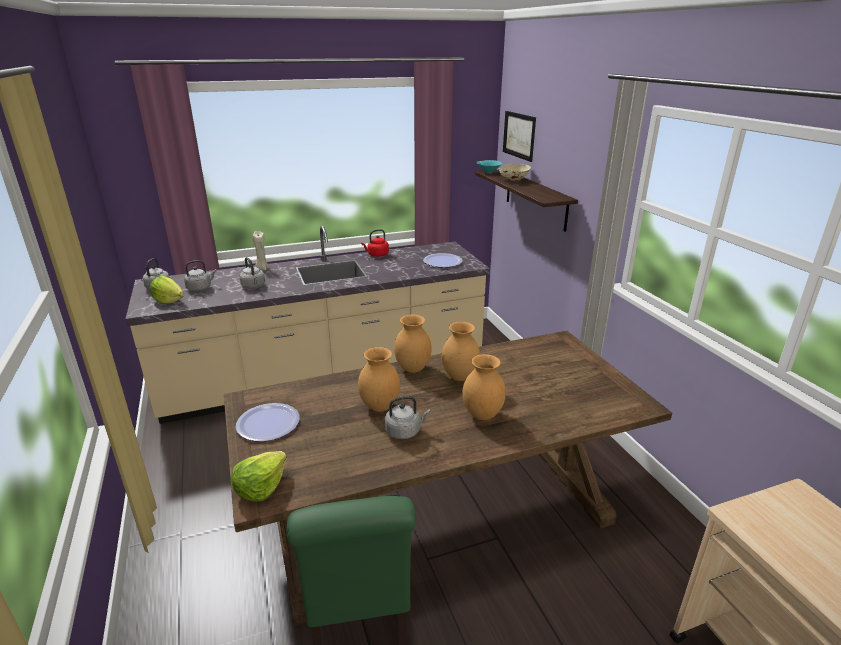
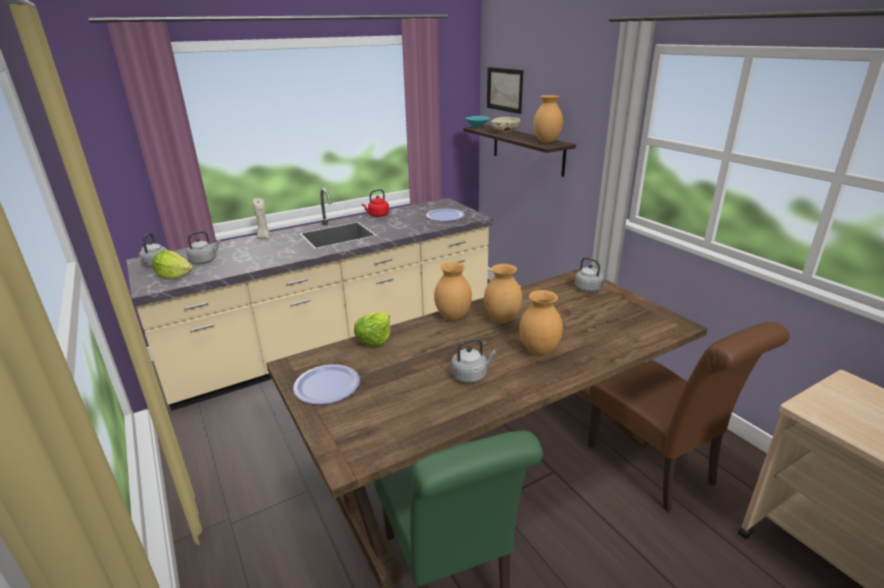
camera: 10 degrees left, 0 degrees up
lettuce [231,451,287,502] -> lettuce moved to [354,311,391,346]
grey kettle [239,257,265,289] -> grey kettle moved to [575,257,609,292]
brown vase [358,347,400,412] -> brown vase moved to [533,95,563,143]
none -> brown chair [588,322,790,513]

